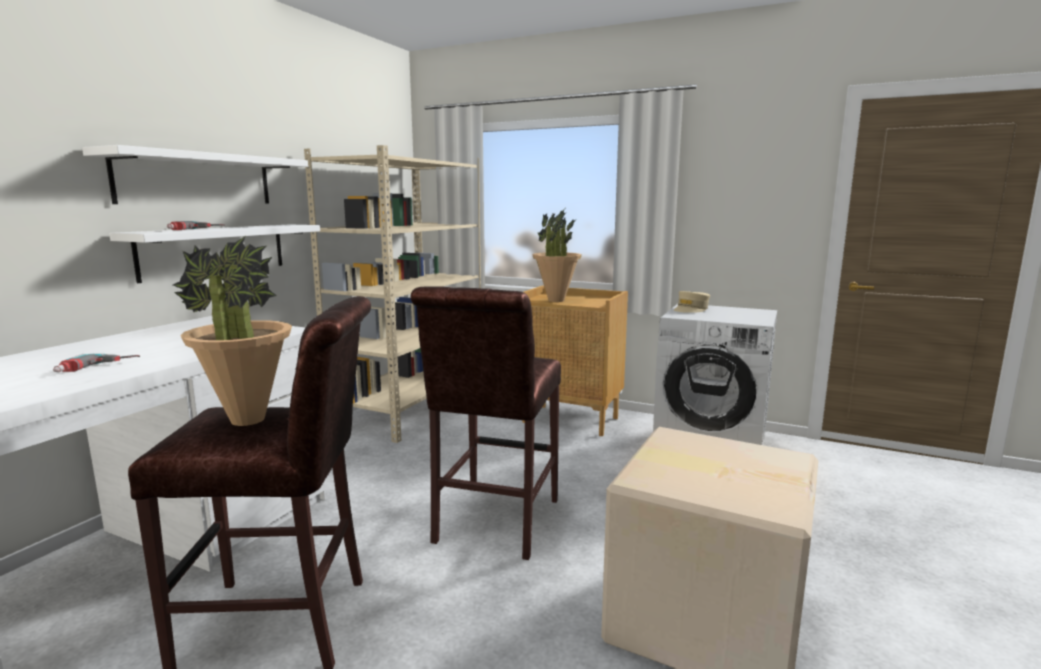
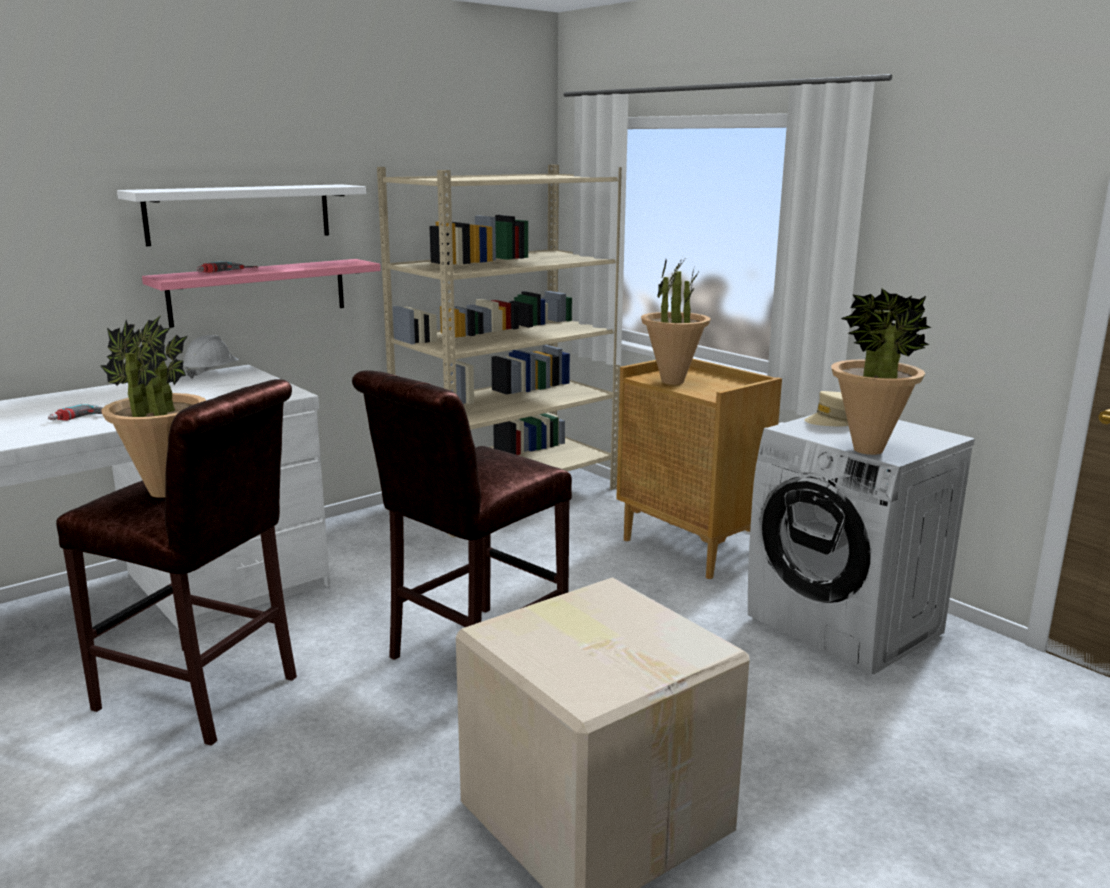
camera: 25 degrees right, 5 degrees up
white shelf [109,224,320,283] -> pink shelf [142,259,381,328]
none -> white hard hat [183,335,239,378]
none -> potted plant [831,288,932,455]

